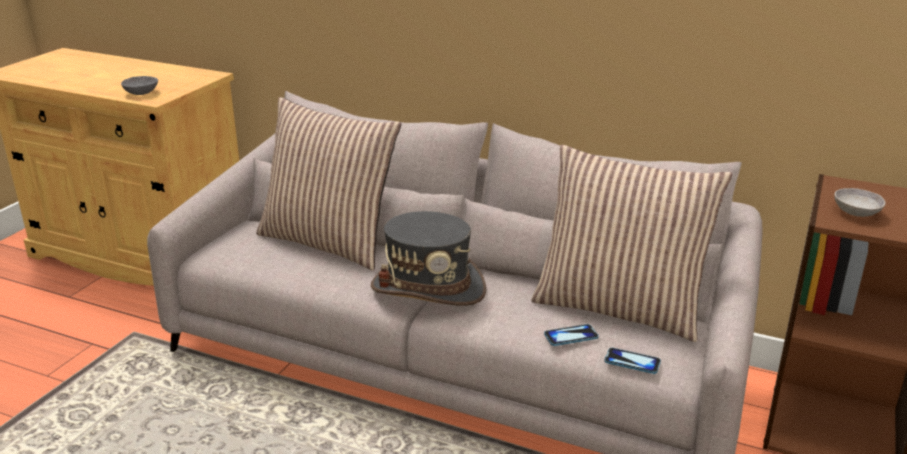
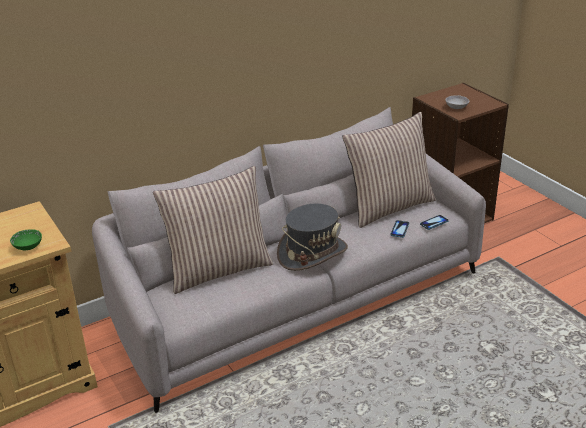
camera: 55 degrees left, 5 degrees up
grey bowl [121,76,158,95] -> green bowl [10,229,42,250]

